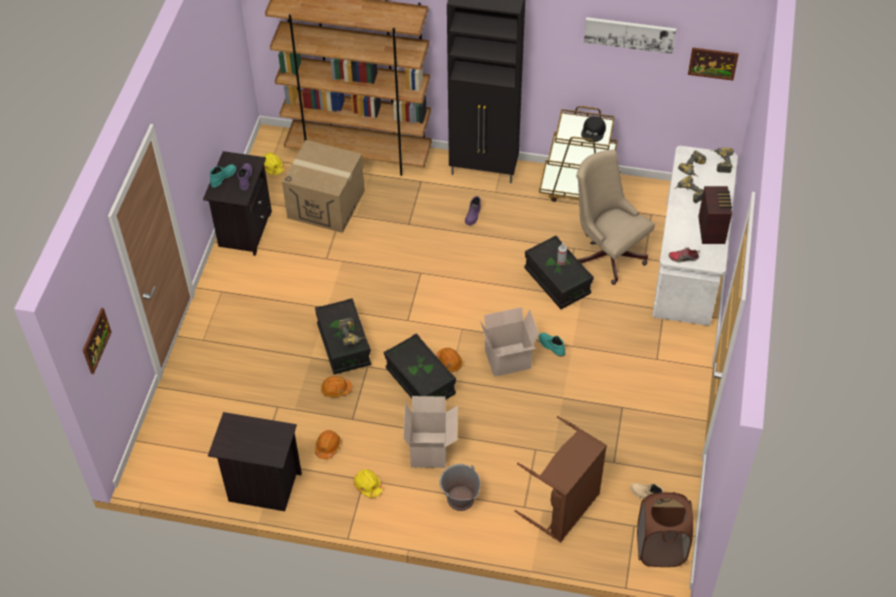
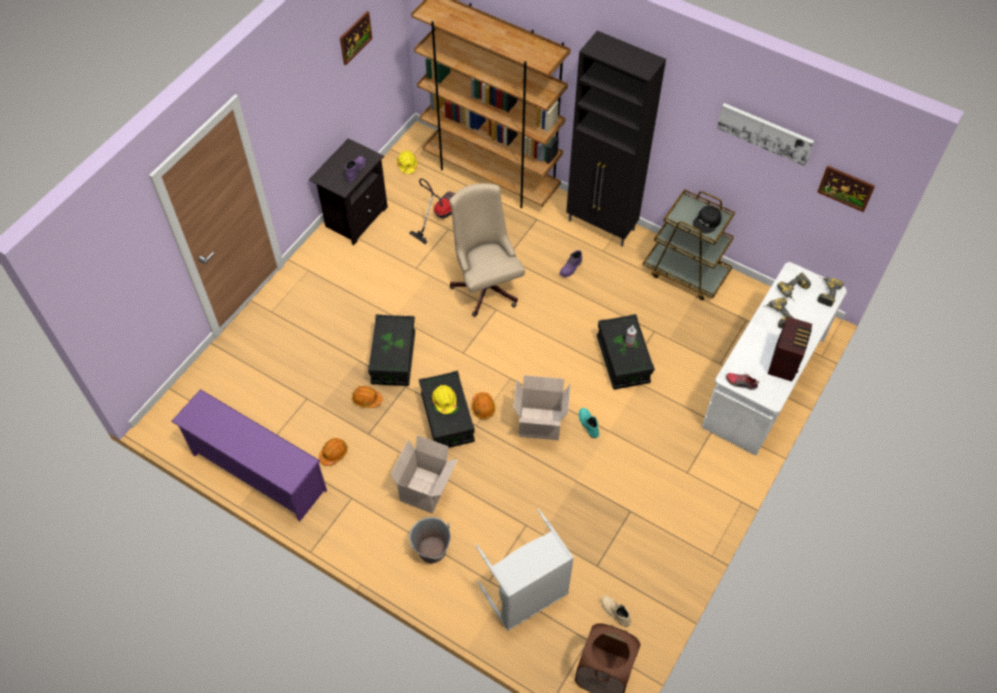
camera: 20 degrees right, 5 degrees up
picture [83,308,112,374] -> picture moved to [340,11,372,66]
black nightstand [208,412,302,511] -> purple shoe rack [171,389,327,521]
turquoise boot [210,164,236,188] -> none
cardboard box [282,140,365,233] -> vacuum cleaner [409,178,455,244]
power drill [338,318,366,346] -> none
yellow hard hat [354,469,383,498] -> yellow hard hat moved to [432,385,457,414]
brown laundry basket [514,416,607,542] -> grey laundry basket [475,509,574,631]
beige office chair [576,150,655,285] -> beige office chair moved to [449,183,525,317]

